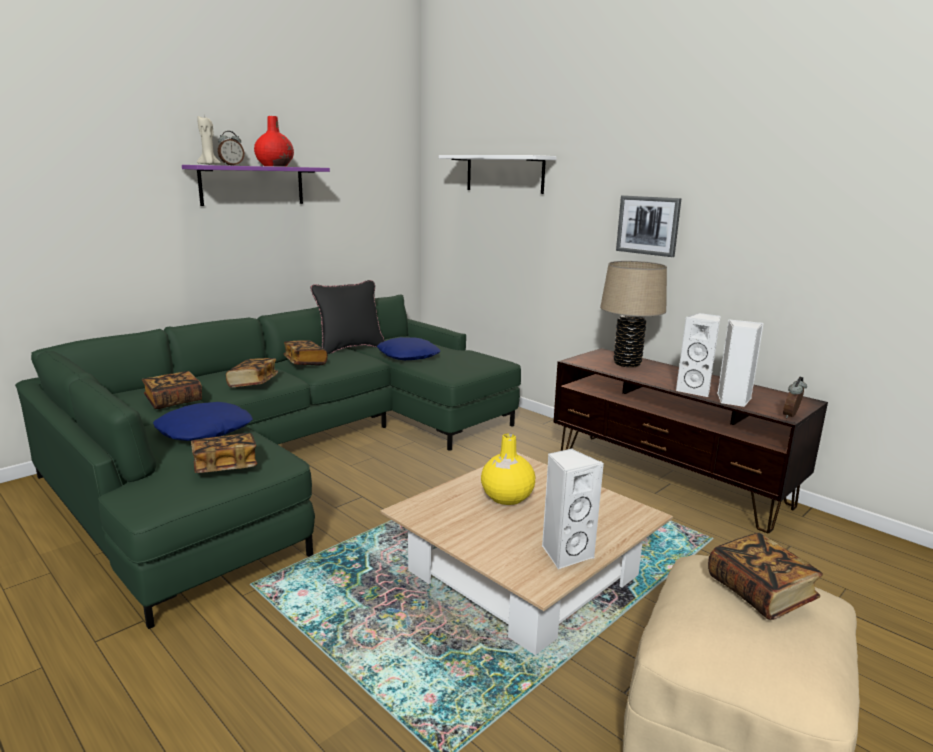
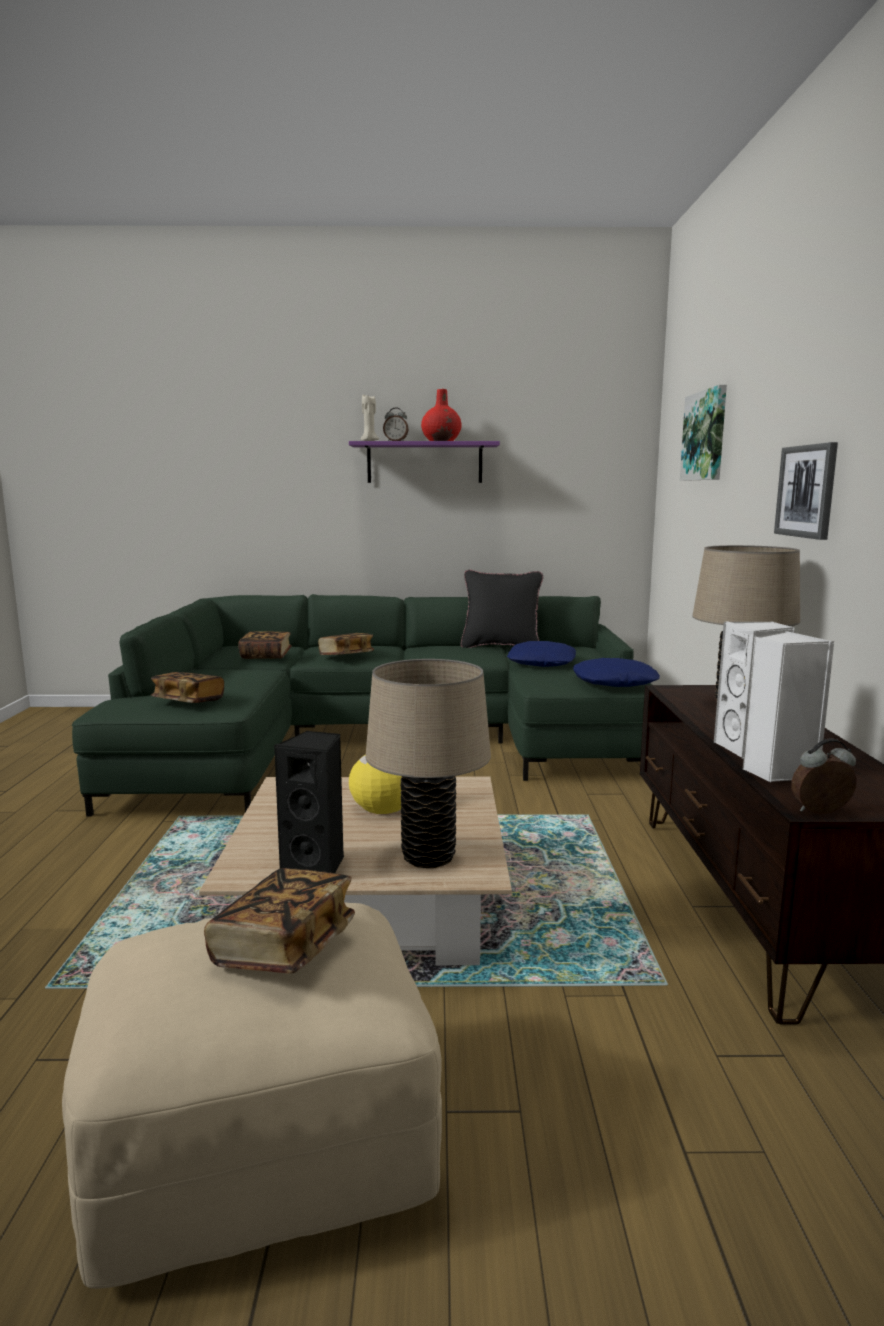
camera: 45 degrees right, 5 degrees down
blue pillow [153,402,253,441] -> blue pillow moved to [573,658,660,687]
book [284,340,328,365] -> none
white shelf [439,155,557,194] -> picture [680,385,727,481]
white speaker [542,448,604,569] -> black speaker [274,731,344,873]
none -> beige table lamp [365,659,491,868]

